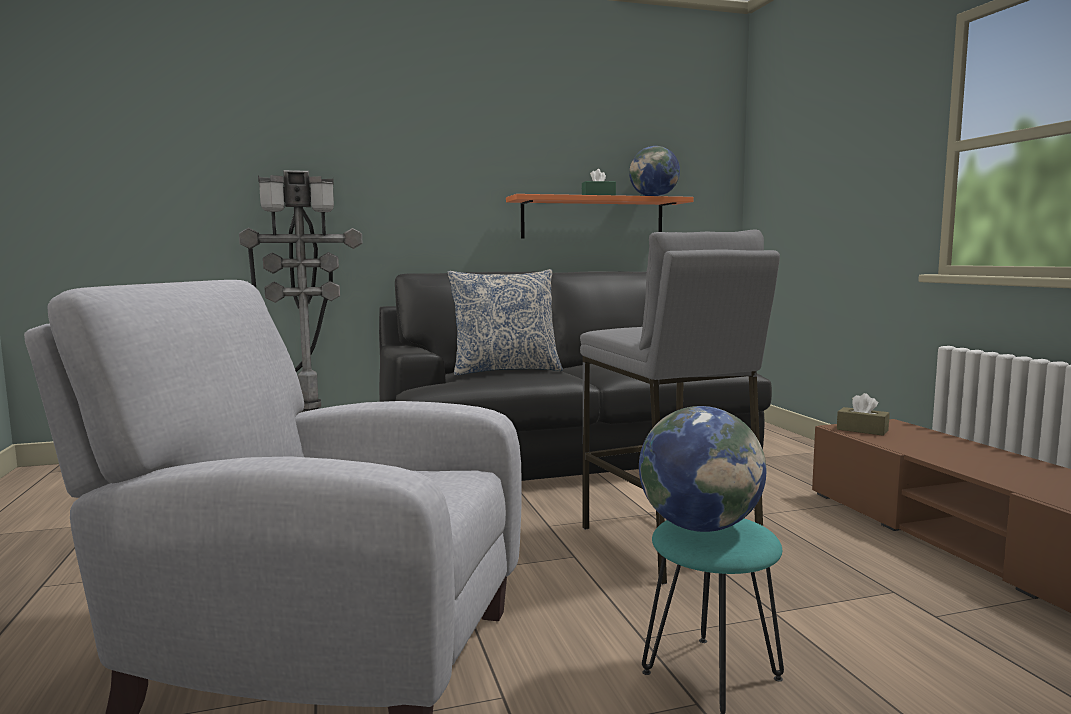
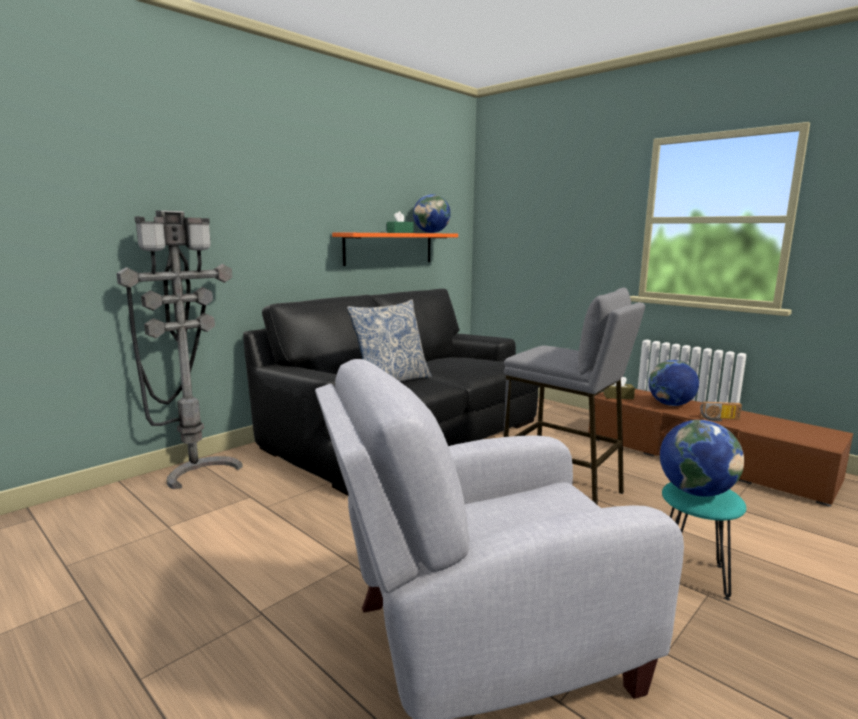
camera: 30 degrees left, 5 degrees up
none -> globe [649,360,699,406]
none -> radio [700,402,742,421]

